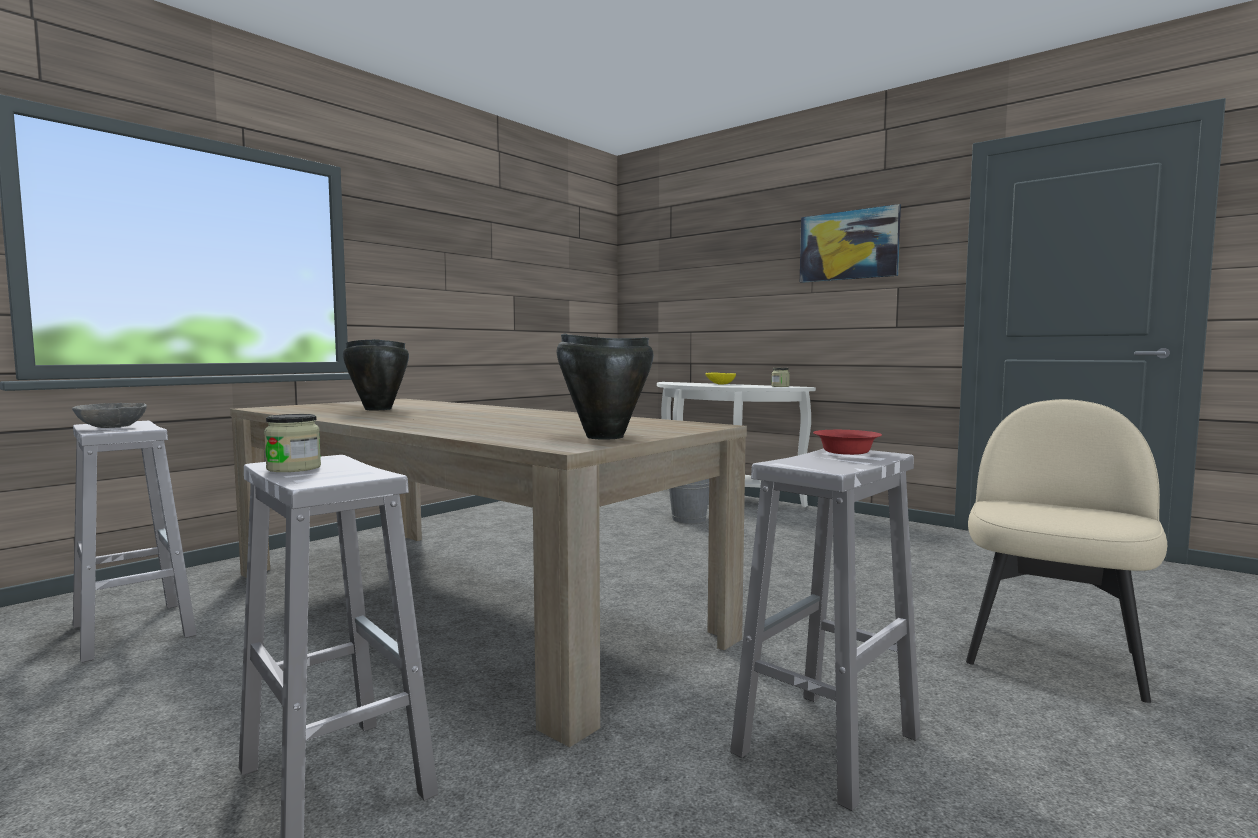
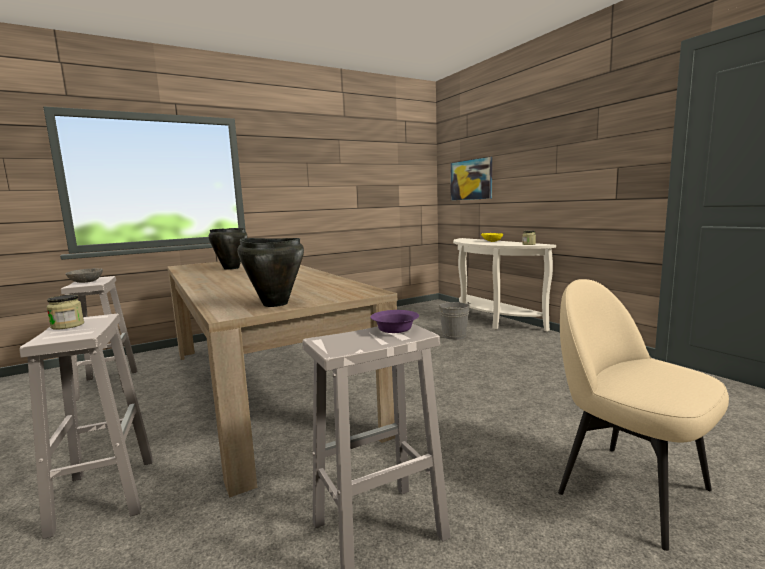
camera: 20 degrees right, 5 degrees up
picture [800,204,901,283] -> picture moved to [450,157,492,200]
red bowl [813,430,882,455] -> purple bowl [370,310,419,333]
beige chair [966,399,1167,703] -> beige chair turned 90 degrees counterclockwise [558,279,729,551]

